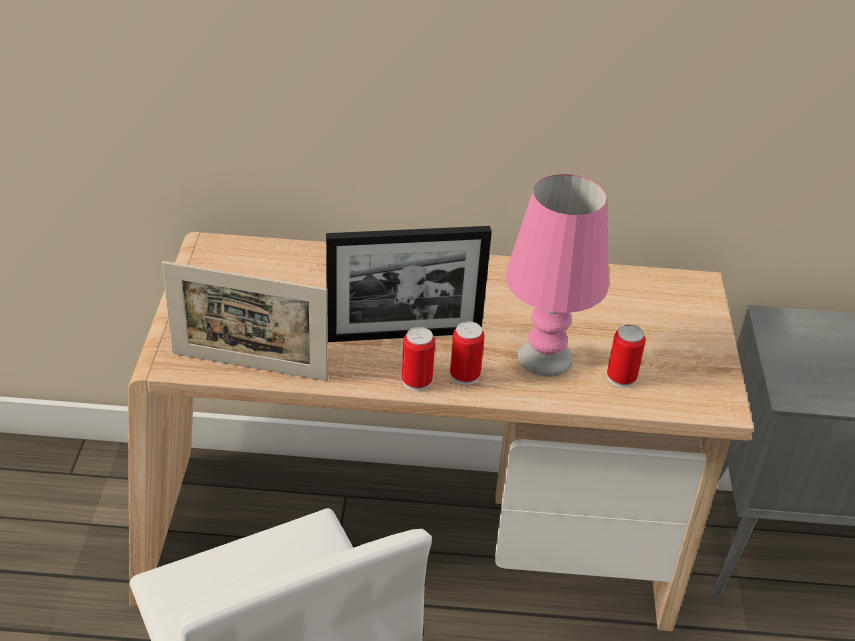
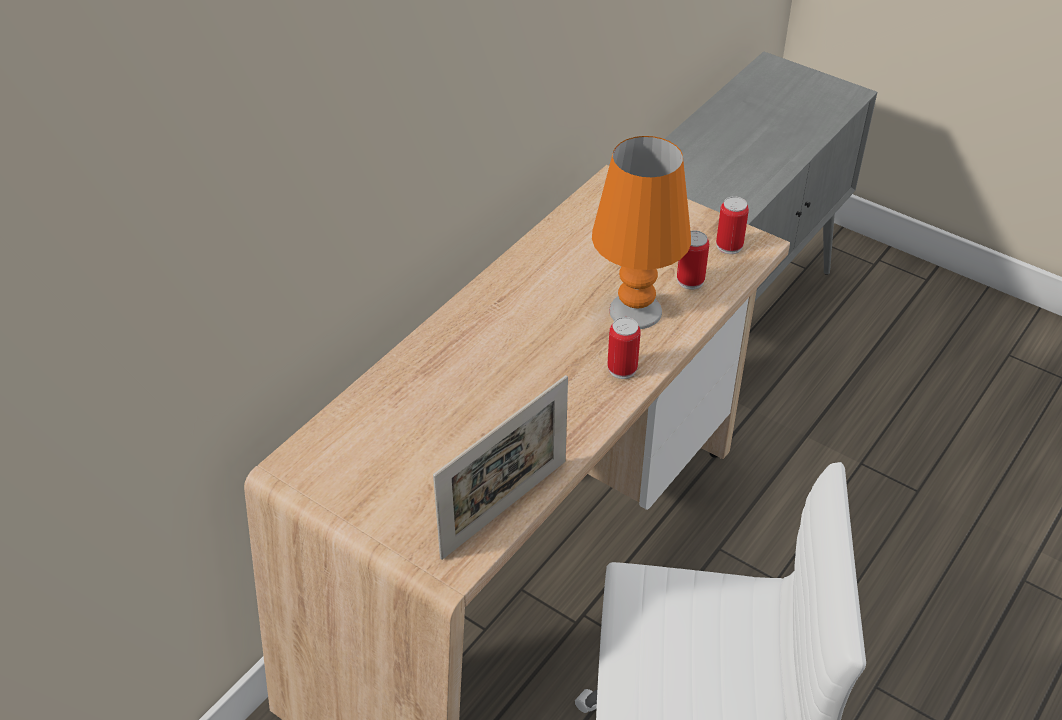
camera: 55 degrees left, 5 degrees up
picture frame [326,226,492,342] -> none
can [402,327,435,391] -> can moved to [716,196,749,254]
pink table lamp [506,174,609,377] -> orange table lamp [592,136,691,329]

